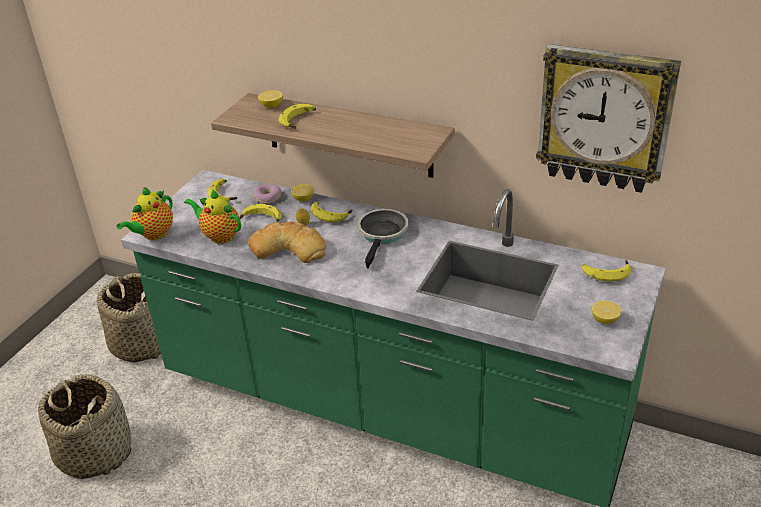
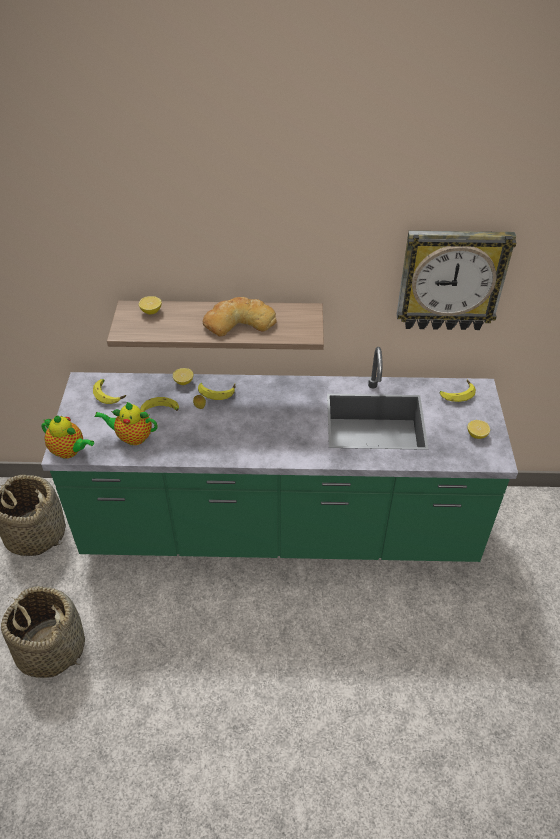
camera: 25 degrees left, 10 degrees up
teapot [117,187,173,240] -> teapot turned 75 degrees counterclockwise [42,415,94,458]
bread [248,221,326,263] -> bread moved to [203,297,277,336]
donut [253,184,282,204] -> none
banana [278,104,316,129] -> none
frying pan [358,209,409,269] -> none

